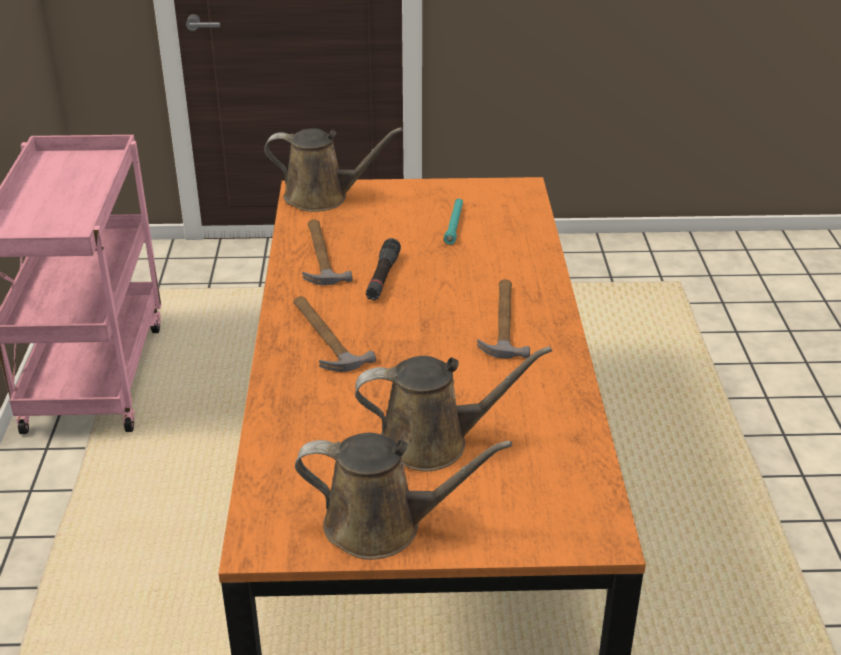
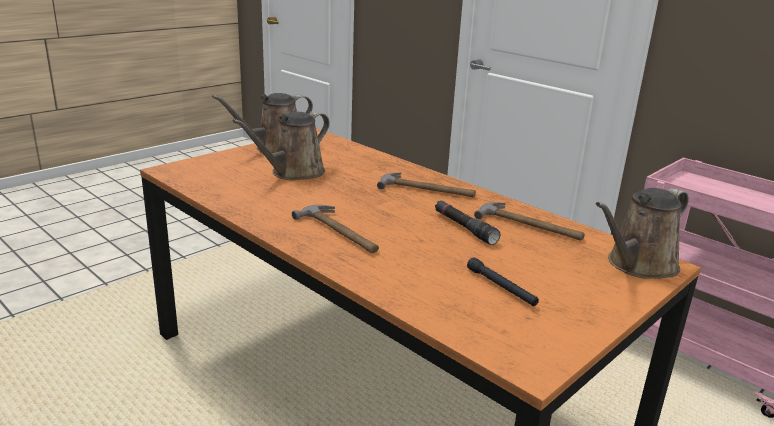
camera: 135 degrees right, 10 degrees down
turquoise flashlight [444,199,463,245] -> black flashlight [467,257,539,306]

